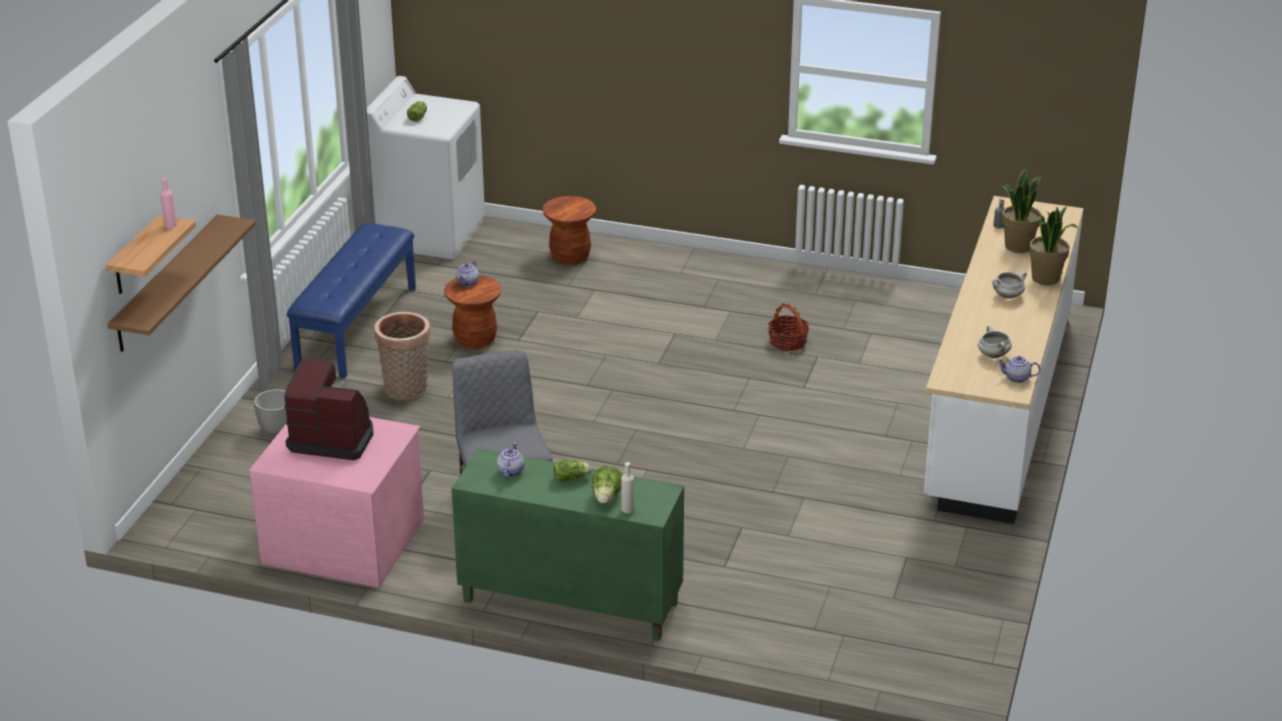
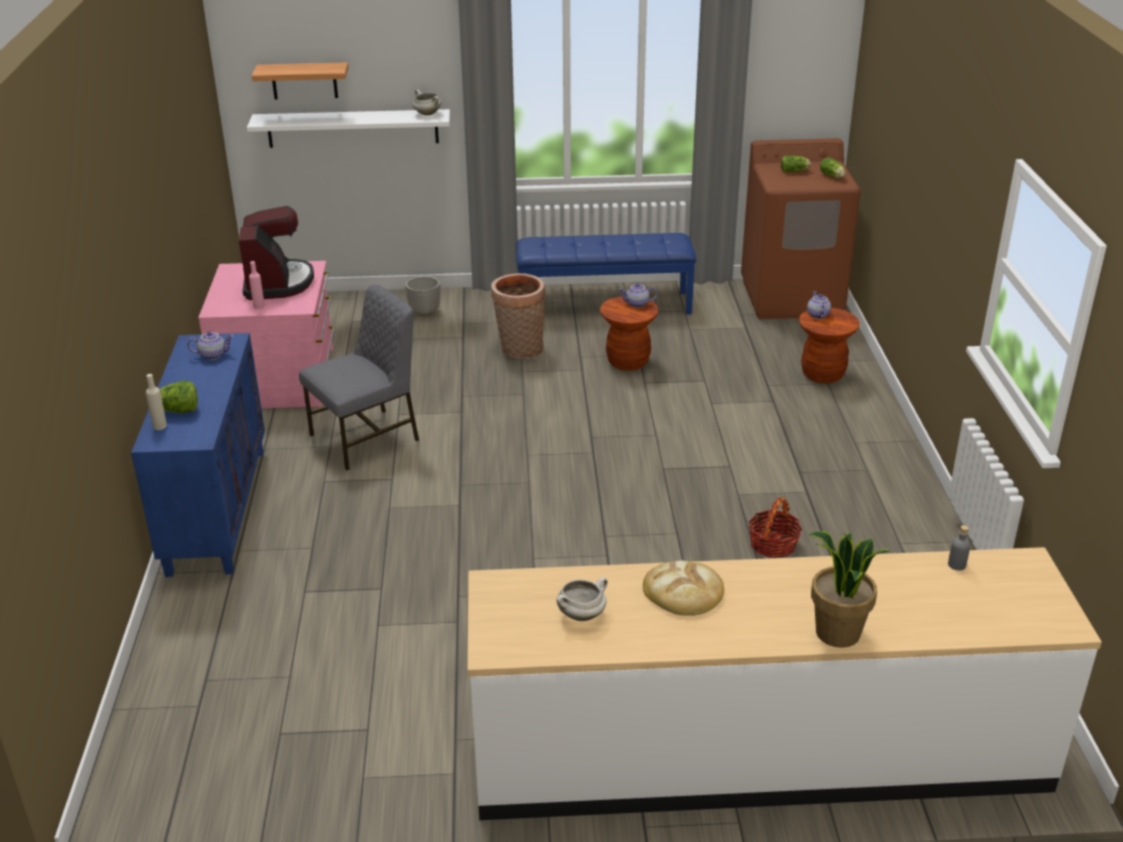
camera: 70 degrees right, 0 degrees up
brown shelf [107,214,256,352] -> white shelf [247,109,450,148]
pink bottle [160,178,177,228] -> pink bottle moved to [249,261,265,309]
white washing machine [367,76,485,259] -> brown washing machine [741,138,861,319]
green cabinet [452,448,684,641] -> blue cabinet [131,333,265,577]
lettuce [554,460,591,481] -> lettuce moved to [820,158,845,178]
white cooking pot [992,272,1027,299] -> white cooking pot moved to [412,90,442,116]
teapot [997,356,1040,383] -> teapot moved to [807,291,831,319]
potted plant [1001,168,1041,253] -> none
none -> bread [643,561,724,616]

